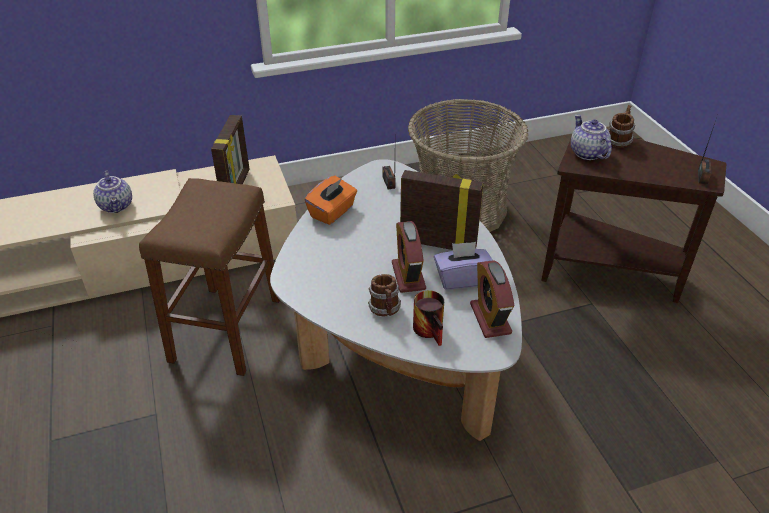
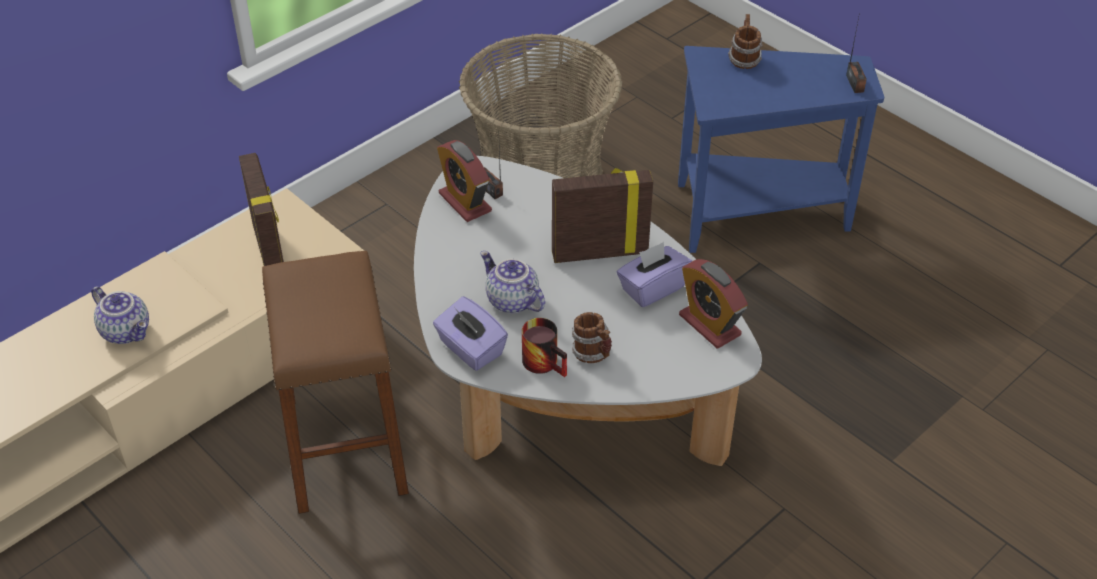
camera: 25 degrees left, 5 degrees up
orange tissue box [305,176,357,225] -> none
alarm clock [392,221,426,293] -> alarm clock moved to [437,140,492,222]
mug [413,290,444,346] -> mug moved to [522,318,567,377]
brown side table [541,129,726,303] -> blue side table [678,46,884,253]
teapot [571,114,612,160] -> teapot moved to [480,251,545,313]
none -> purple tissue box [433,296,508,371]

